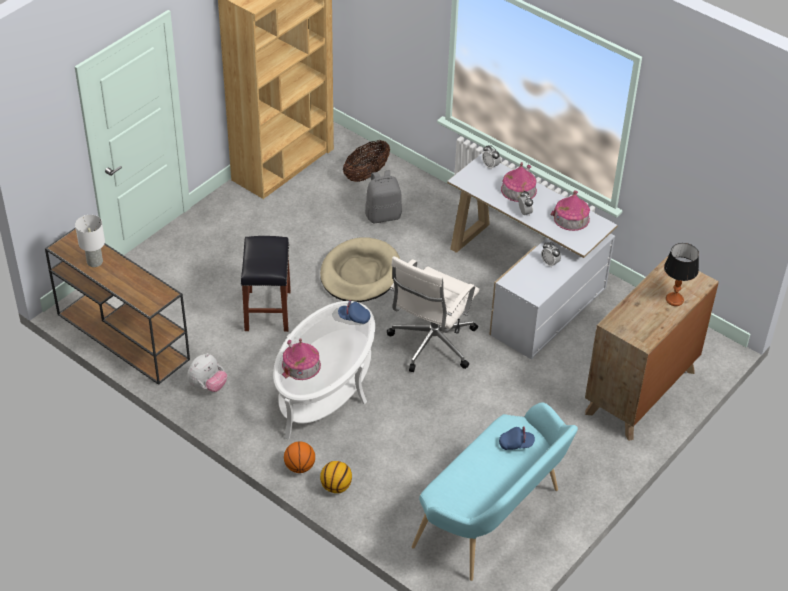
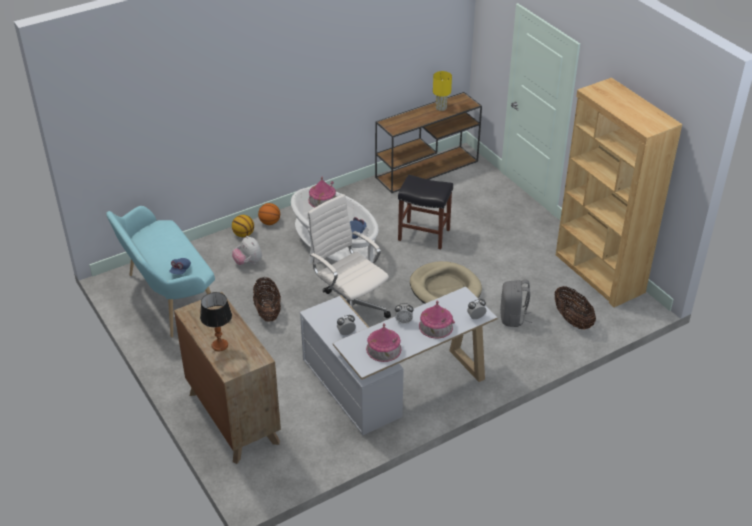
camera: 110 degrees right, 5 degrees down
white table lamp [75,215,105,267] -> yellow table lamp [433,71,452,111]
plush toy [187,353,227,392] -> plush toy moved to [232,236,262,265]
none -> basket [253,277,281,322]

